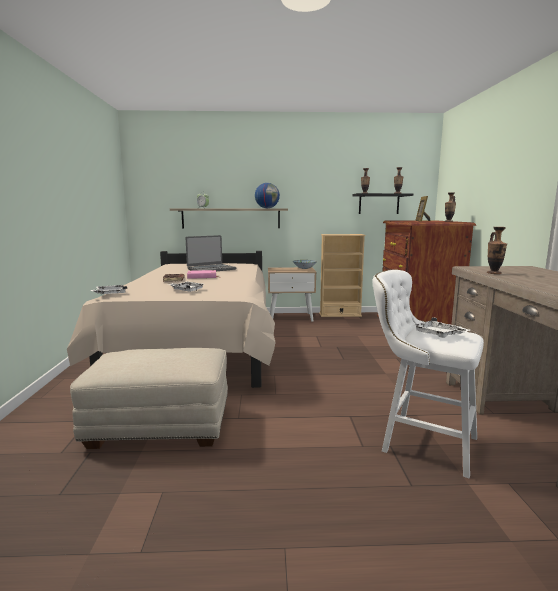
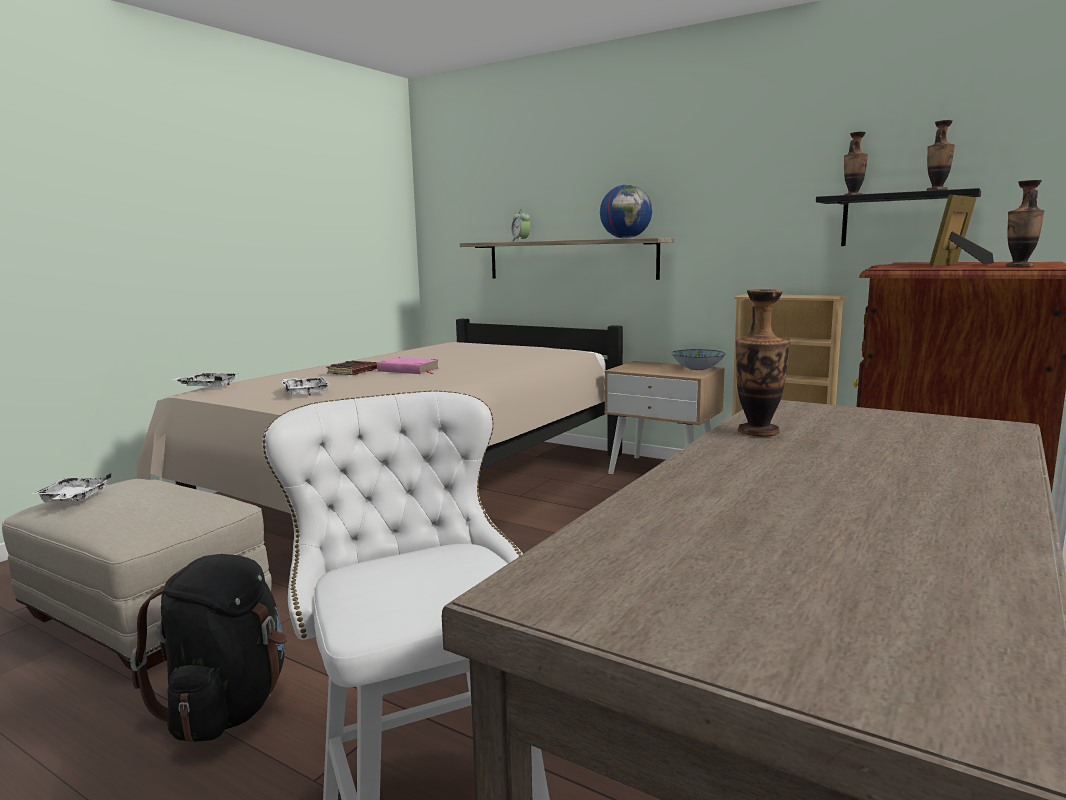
camera: 35 degrees right, 0 degrees up
laptop [186,235,237,272] -> none
white tray [414,317,470,338] -> white tray moved to [31,473,111,502]
none -> black backpack [131,554,288,743]

